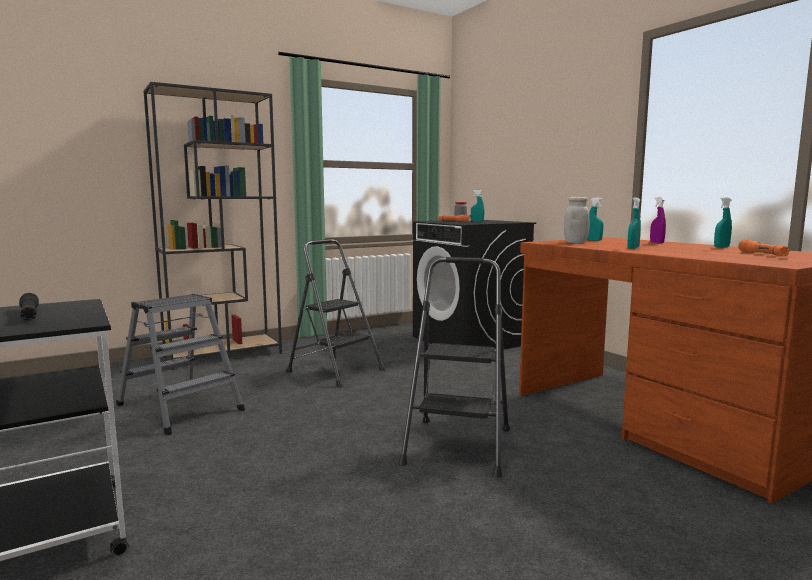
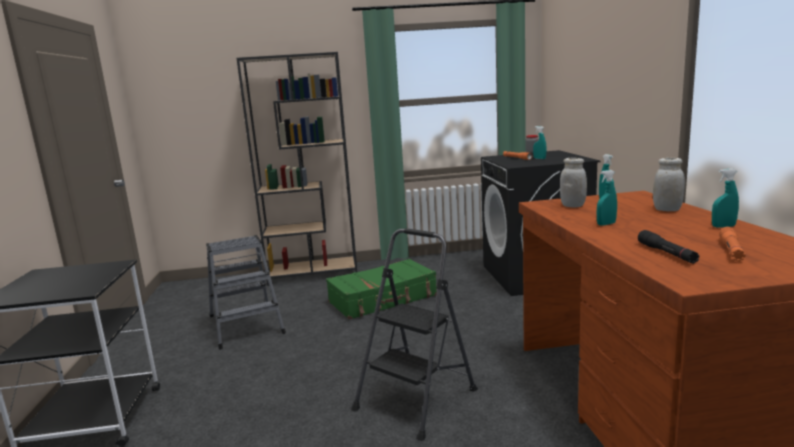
camera: 25 degrees right, 5 degrees up
black flashlight [19,293,39,321] -> black flashlight moved to [638,230,700,264]
black step ladder [286,239,386,387] -> green suitcase [326,259,437,320]
purple spray bottle [650,198,666,244] -> white jar [653,158,685,211]

